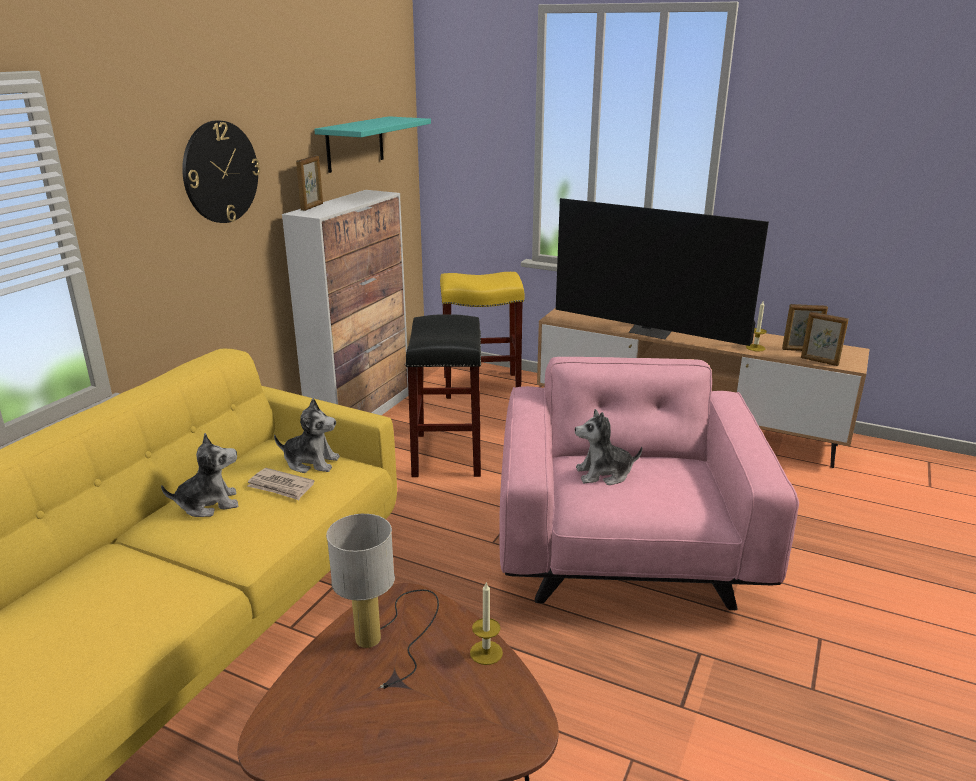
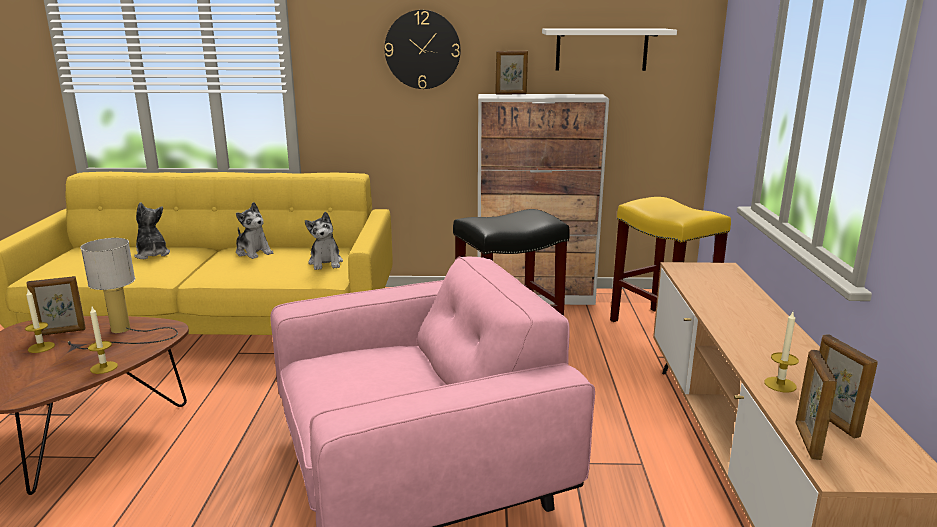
camera: 65 degrees right, 5 degrees down
newspaper [247,468,315,500] -> none
turquoise shelf [314,116,431,173] -> white shelf [542,28,677,71]
television [556,198,769,346] -> none
plush toy [575,409,643,485] -> plush toy moved to [134,202,170,259]
none -> candle [25,290,55,353]
none -> picture frame [26,276,86,335]

